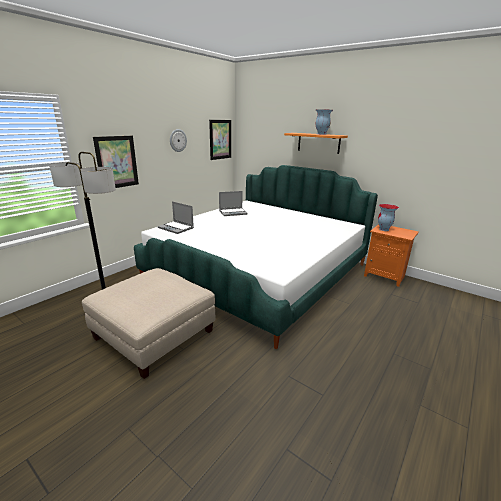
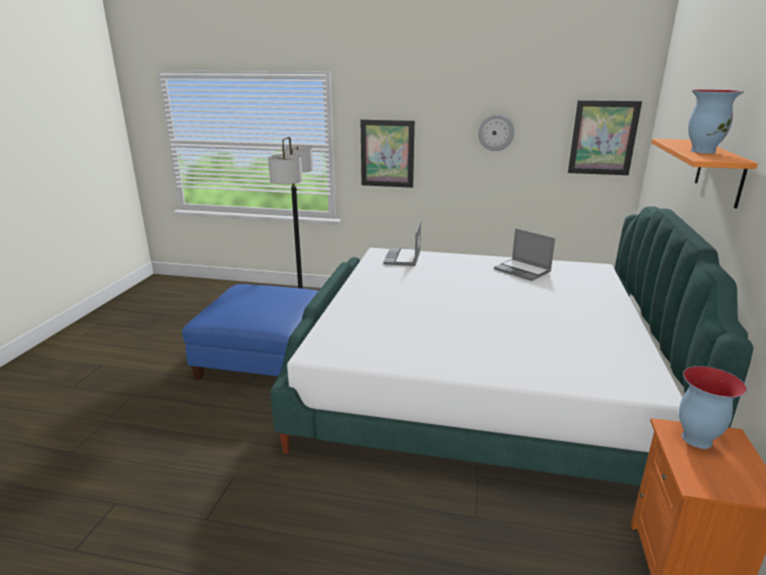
camera: 65 degrees right, 0 degrees up
beige ottoman [82,268,215,379] -> blue ottoman [182,284,318,379]

